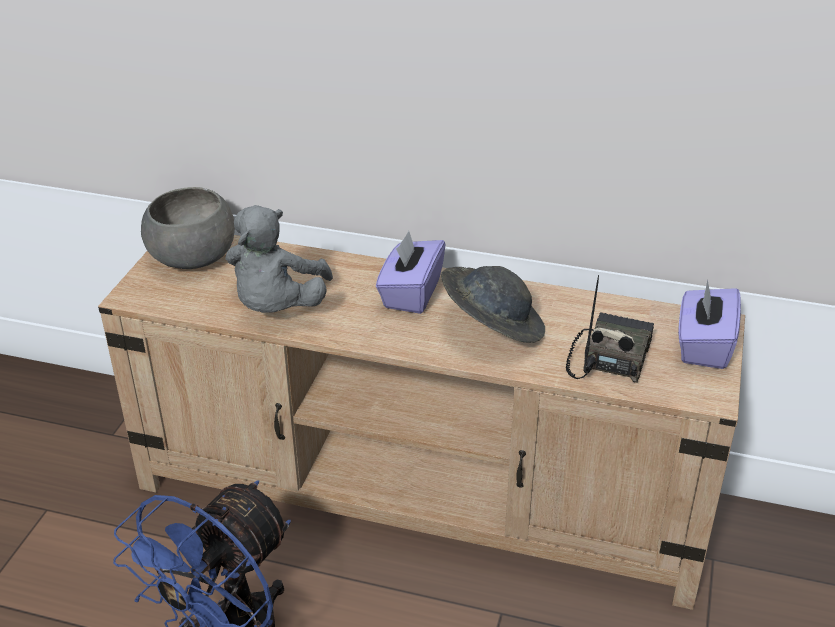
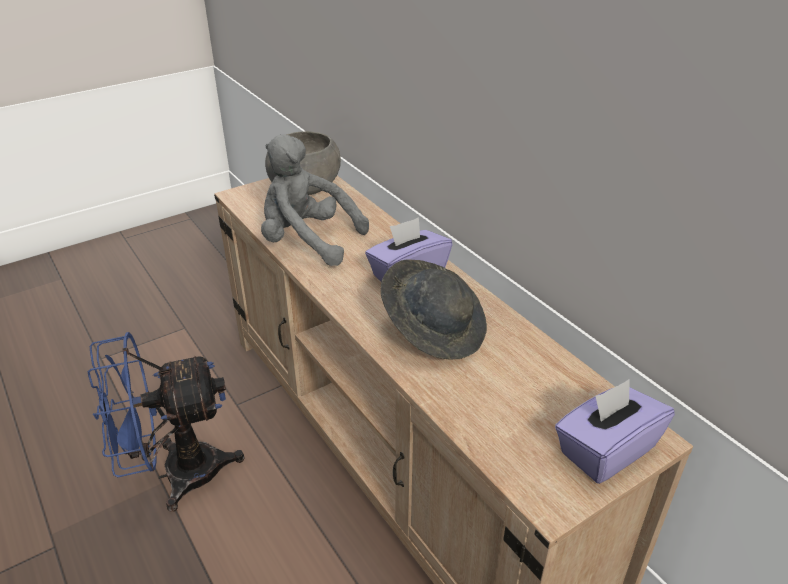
camera: 40 degrees right, 0 degrees up
grey plush toy [225,205,333,313] -> grey plush toy turned 60 degrees clockwise [261,135,369,266]
radio [566,275,654,383] -> none

